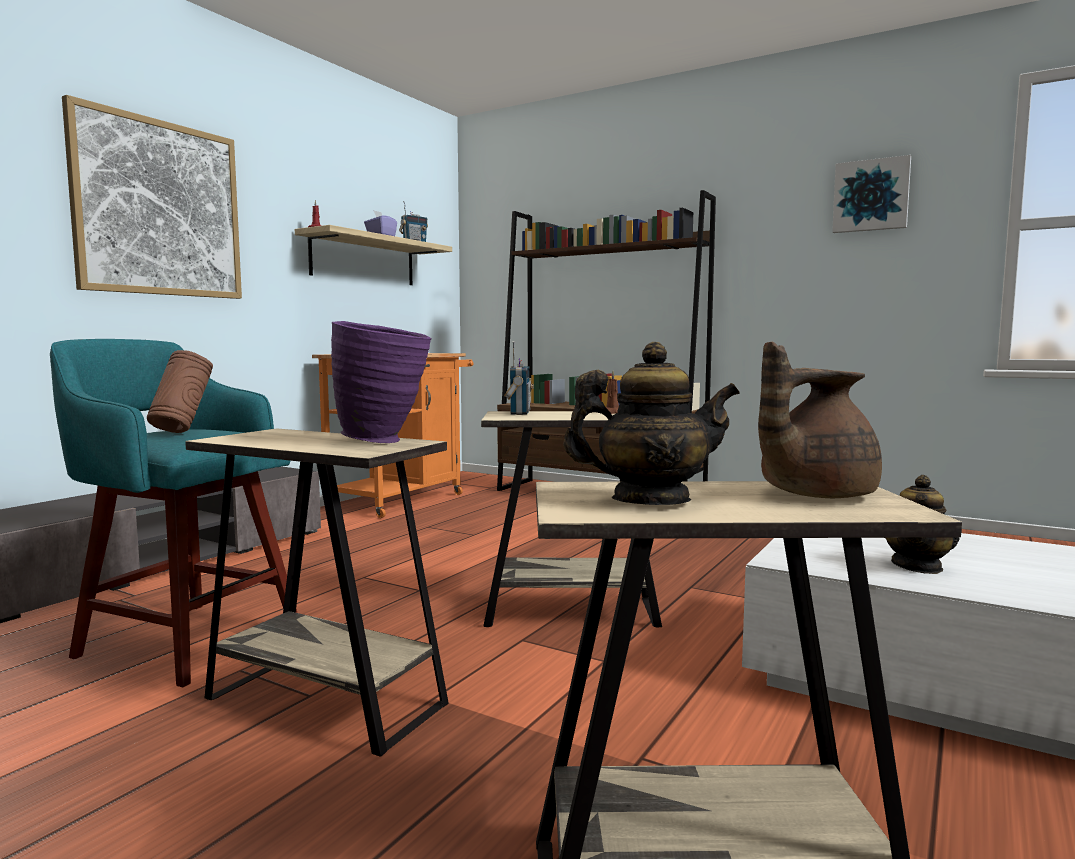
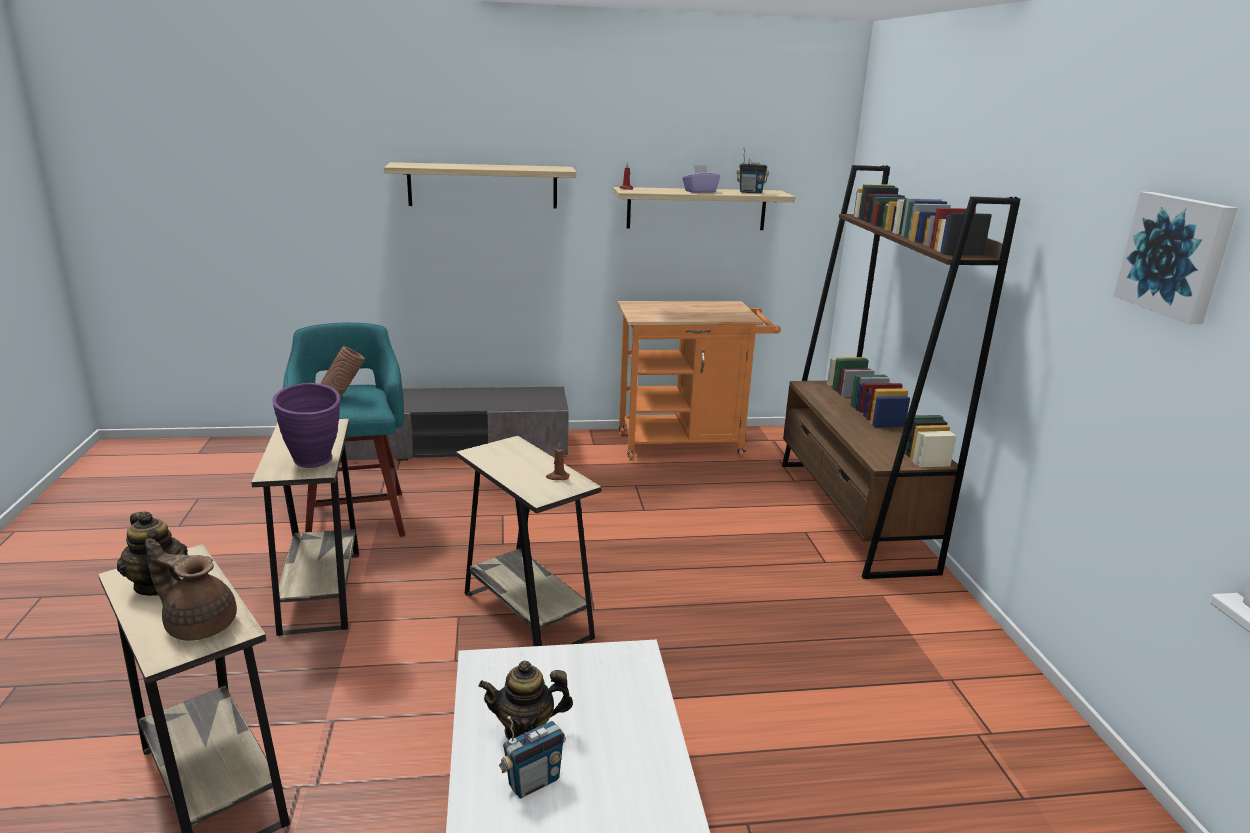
camera: 50 degrees right, 15 degrees up
picture [62,95,242,299] -> shelf [384,162,576,209]
radio [504,341,534,415] -> radio moved to [499,716,566,798]

